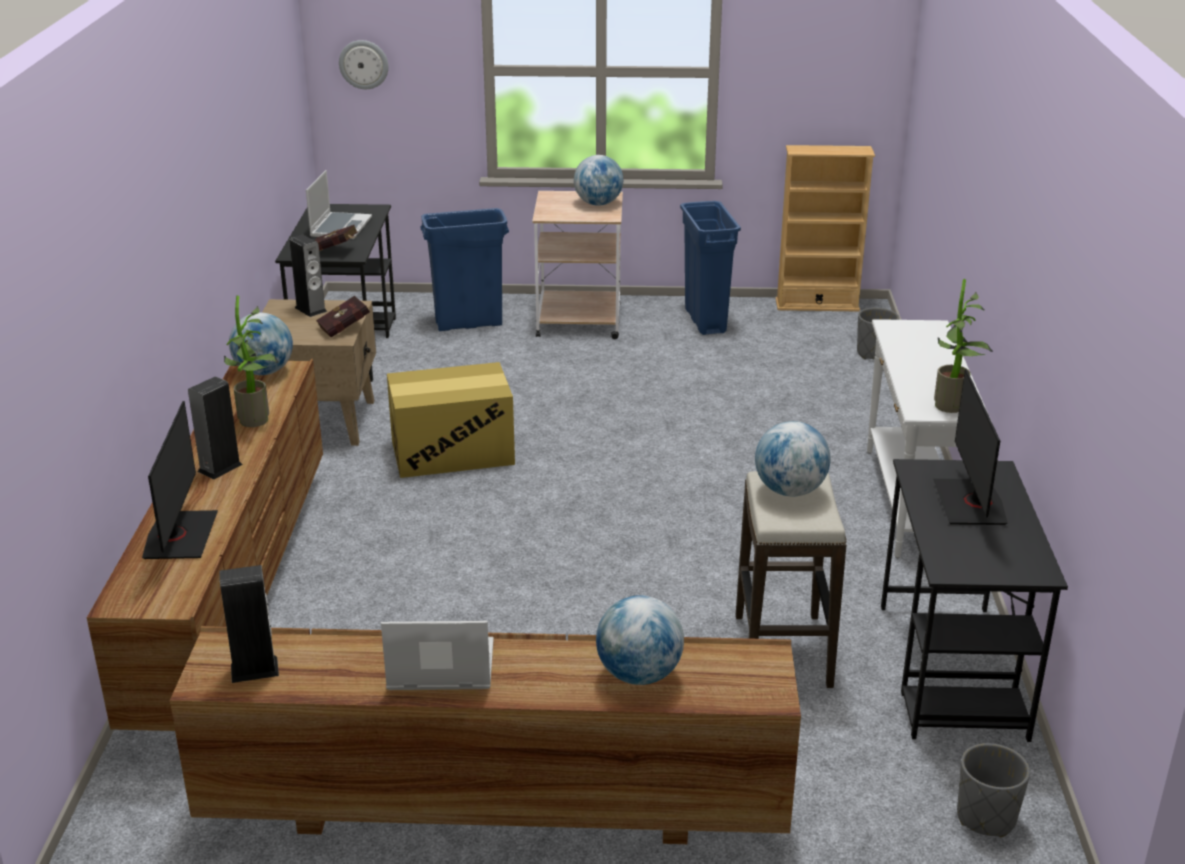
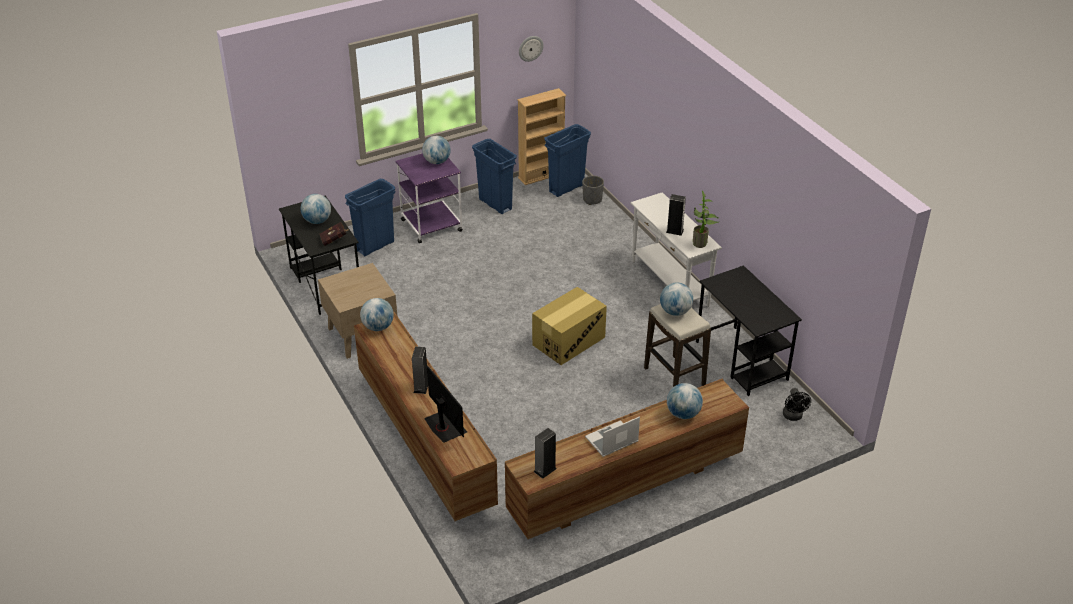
camera: 30 degrees left, 10 degrees up
potted plant [224,295,279,427] -> none
speaker [289,235,327,317] -> speaker moved to [666,194,686,236]
laptop [306,170,372,239] -> globe [301,194,331,224]
red book [316,296,374,337] -> none
wall clock [339,40,388,89] -> wall clock moved to [519,36,544,62]
cardboard box [387,362,515,478] -> cardboard box moved to [532,287,607,365]
beige cart [532,191,623,339] -> purple cart [395,153,463,243]
monitor [933,369,1008,525] -> none
grey planter [957,743,1030,837] -> black fan [783,388,811,421]
none -> blue trash can [544,124,591,197]

